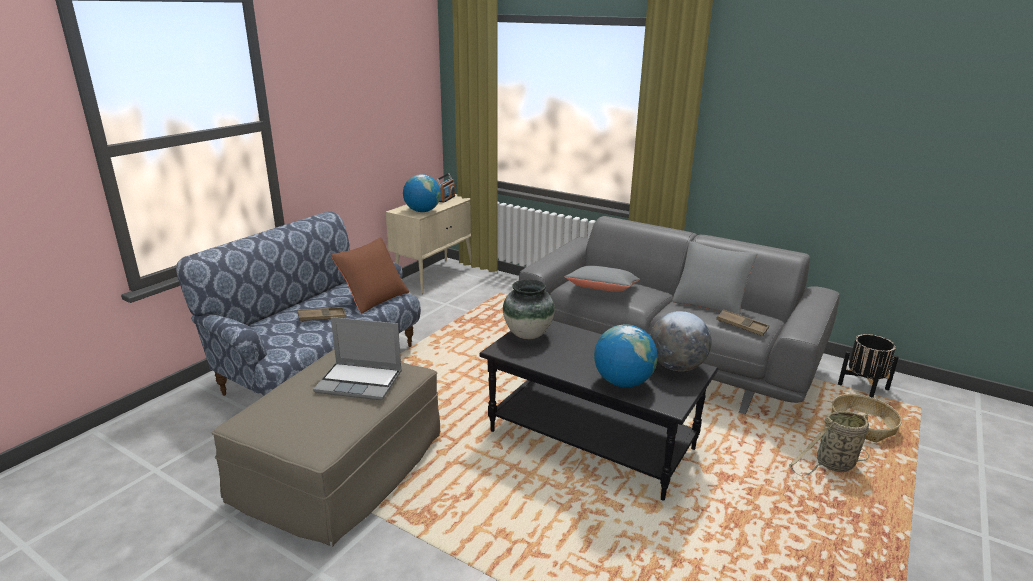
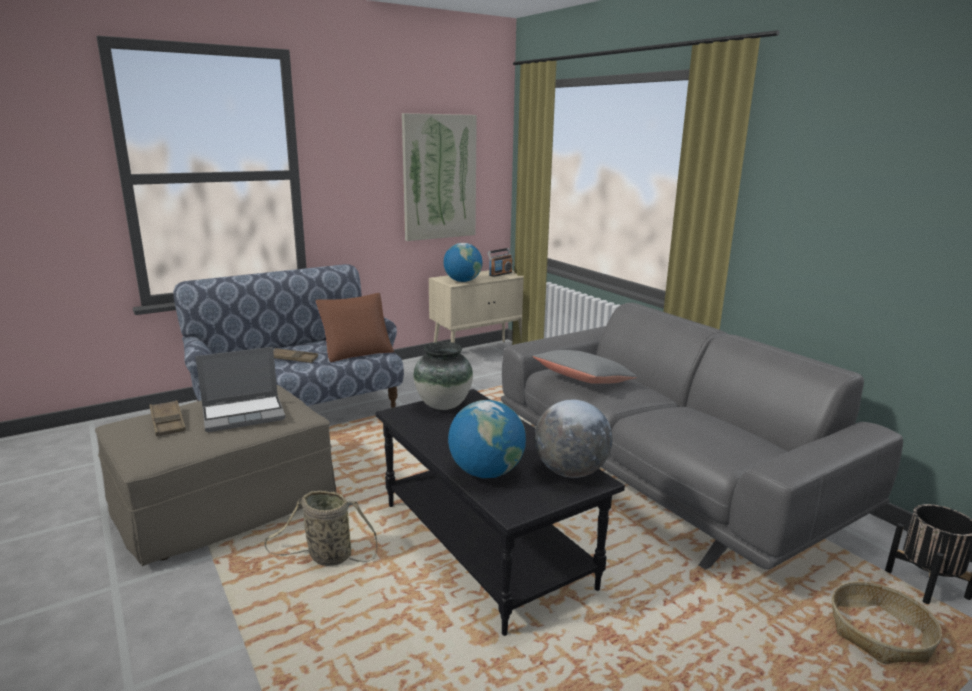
camera: 25 degrees right, 5 degrees down
laptop [313,317,402,400] -> laptop turned 60 degrees counterclockwise [195,347,286,432]
grey pillow [672,241,757,315] -> none
brown tray [716,309,769,336] -> brown tray moved to [149,400,186,436]
basket [789,411,869,476] -> basket moved to [265,490,377,566]
none -> picture [402,113,477,241]

